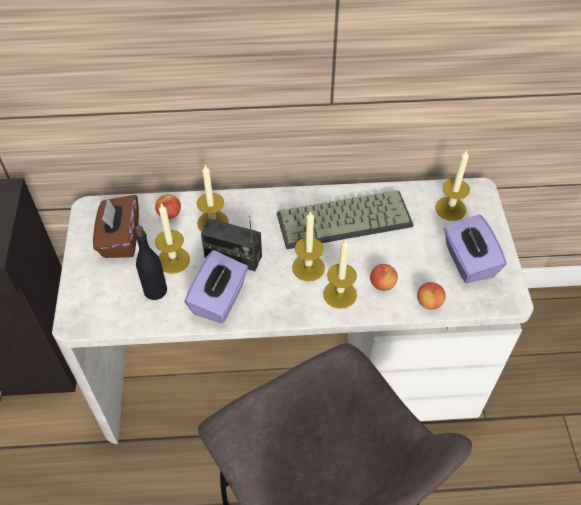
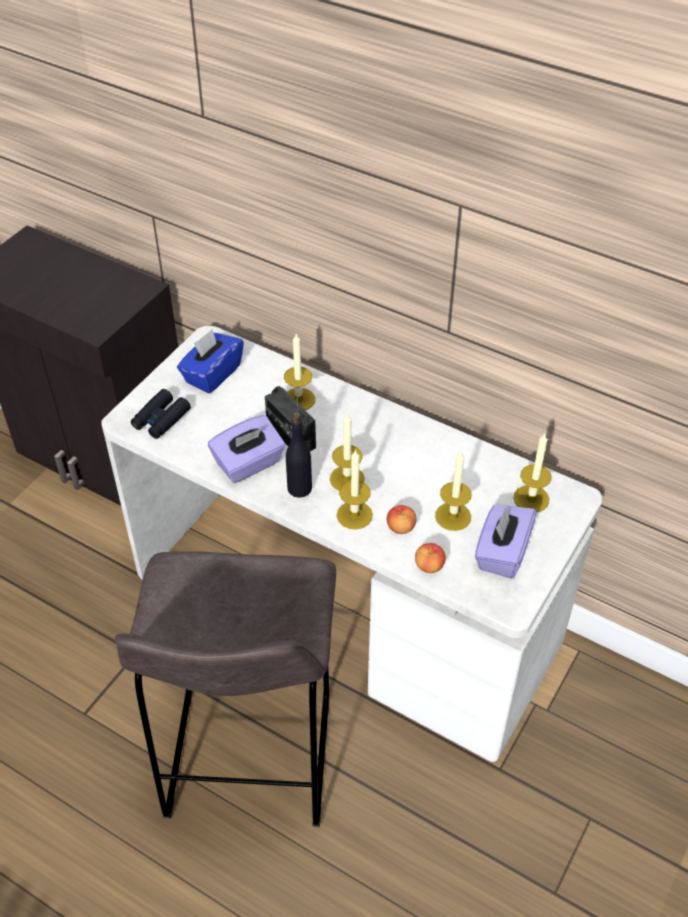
camera: 35 degrees right, 5 degrees down
brown tissue box [93,194,139,258] -> blue tissue box [177,329,244,393]
black bottle [135,225,167,300] -> black bottle moved to [286,412,312,498]
apple [155,194,181,219] -> none
candle [155,203,190,274] -> candle moved to [435,452,472,531]
keyboard [277,190,414,250] -> none
none -> black binoculars [131,389,191,439]

